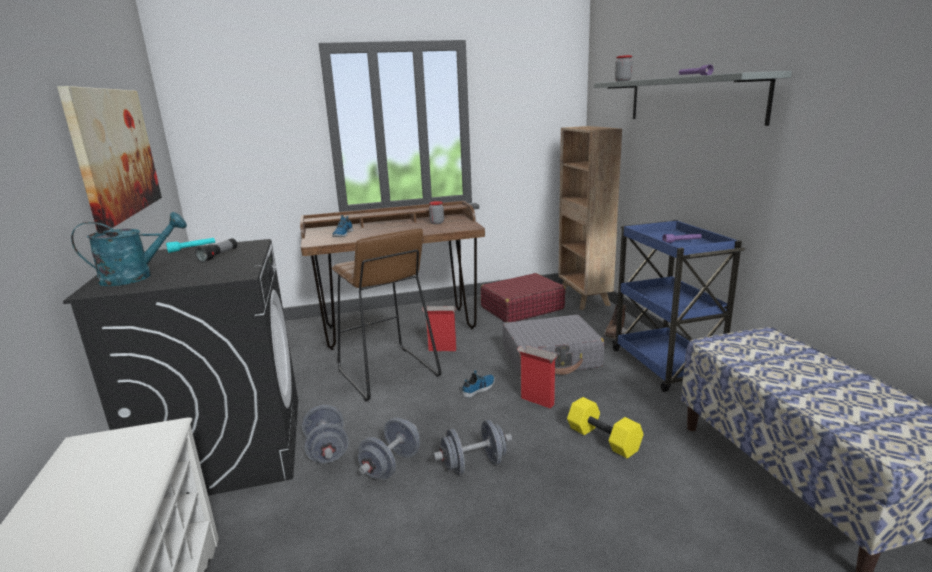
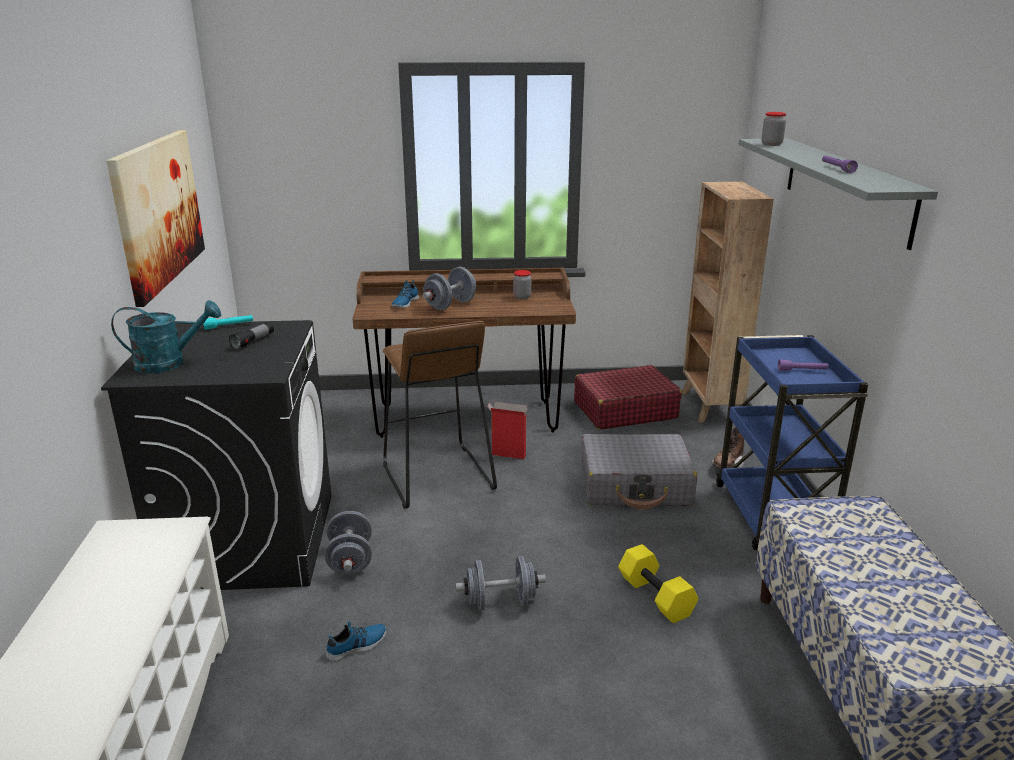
camera: 10 degrees right, 5 degrees up
grey dumbbell [358,418,420,480] -> grey dumbbell moved to [423,267,476,310]
shoe [462,370,495,398] -> shoe moved to [326,621,386,662]
cardboard box [517,346,557,408] -> none

